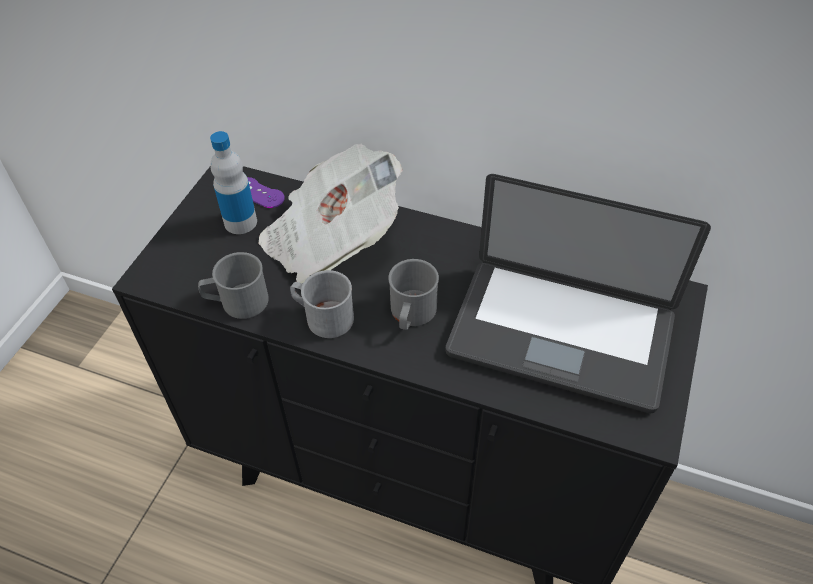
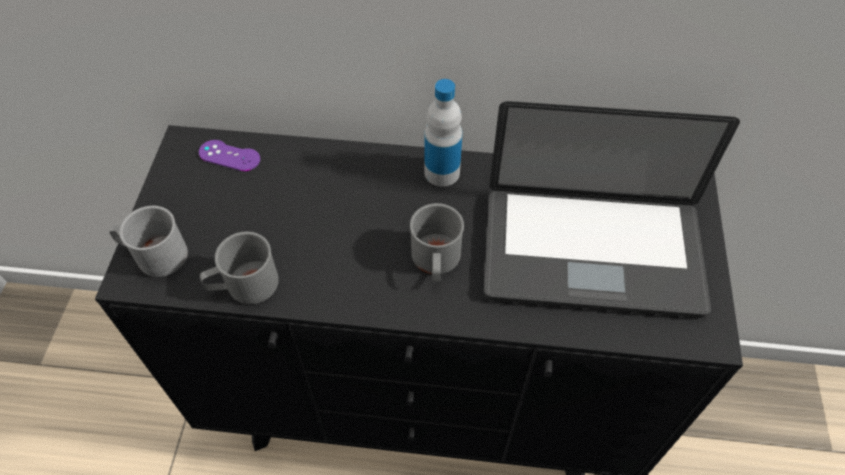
camera: 15 degrees left, 5 degrees up
bottle [210,131,257,234] -> bottle moved to [424,79,462,187]
newspaper [259,144,403,283] -> none
grey mug [290,270,354,338] -> grey mug moved to [109,206,188,277]

